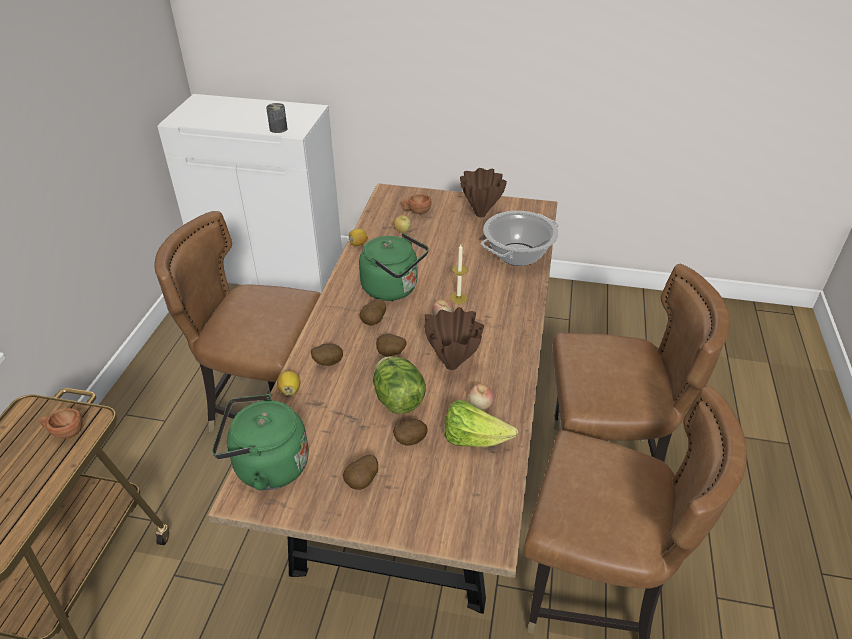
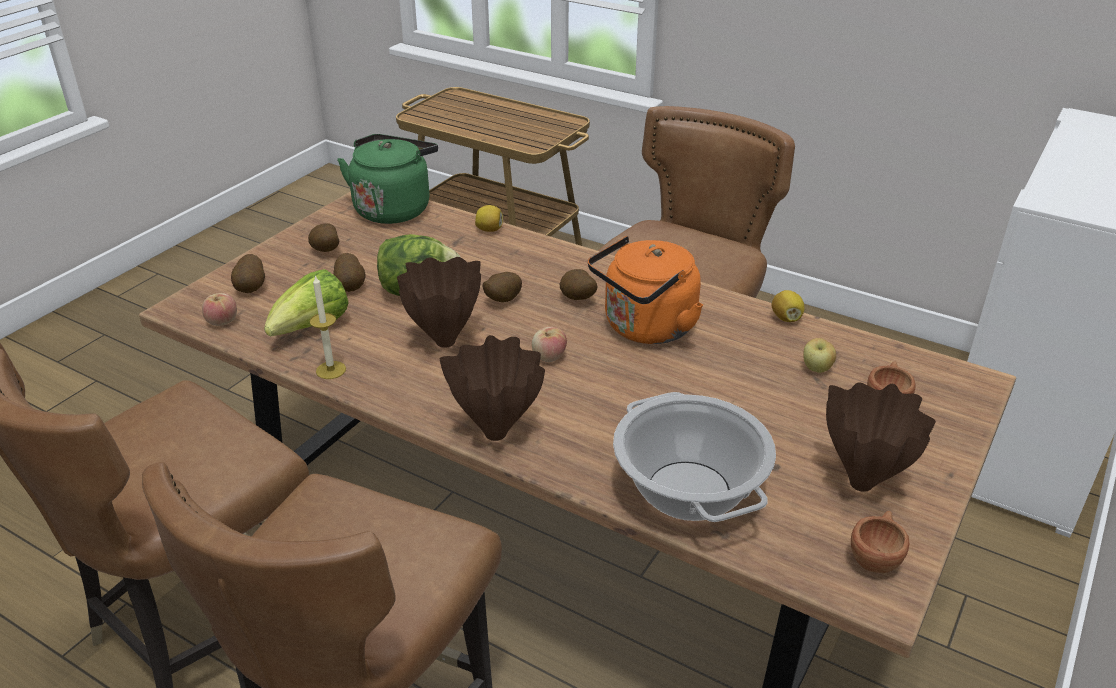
camera: 110 degrees right, 5 degrees down
brown cup [39,408,83,439] -> brown cup moved to [851,511,909,573]
can [266,103,287,133] -> none
potato [311,344,343,366] -> potato moved to [231,254,265,293]
green kettle [359,233,429,301] -> orange kettle [588,236,703,344]
candle [450,244,468,304] -> candle moved to [310,275,346,379]
apple [469,384,494,410] -> apple moved to [202,293,237,326]
none -> brown vase [440,335,545,441]

